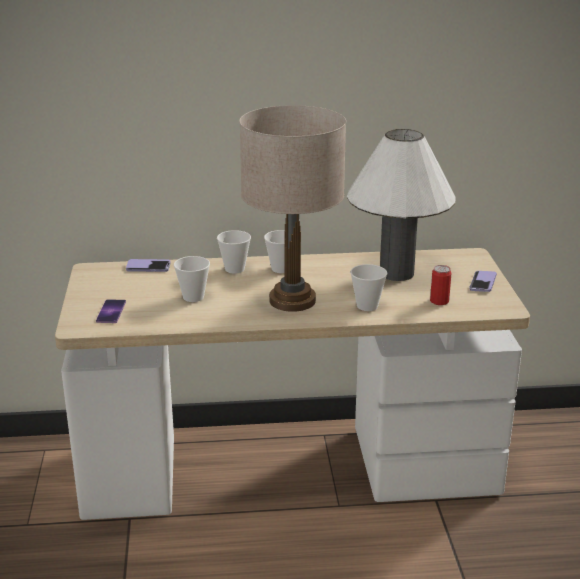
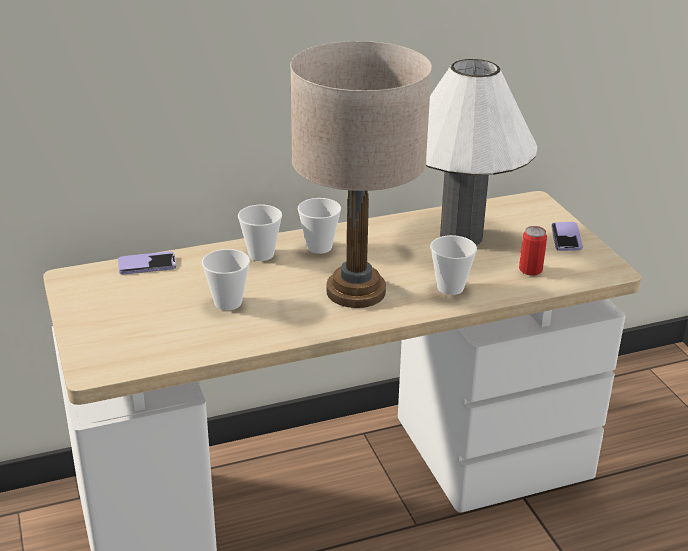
camera: 15 degrees left, 5 degrees up
phone [96,299,126,323] -> none

